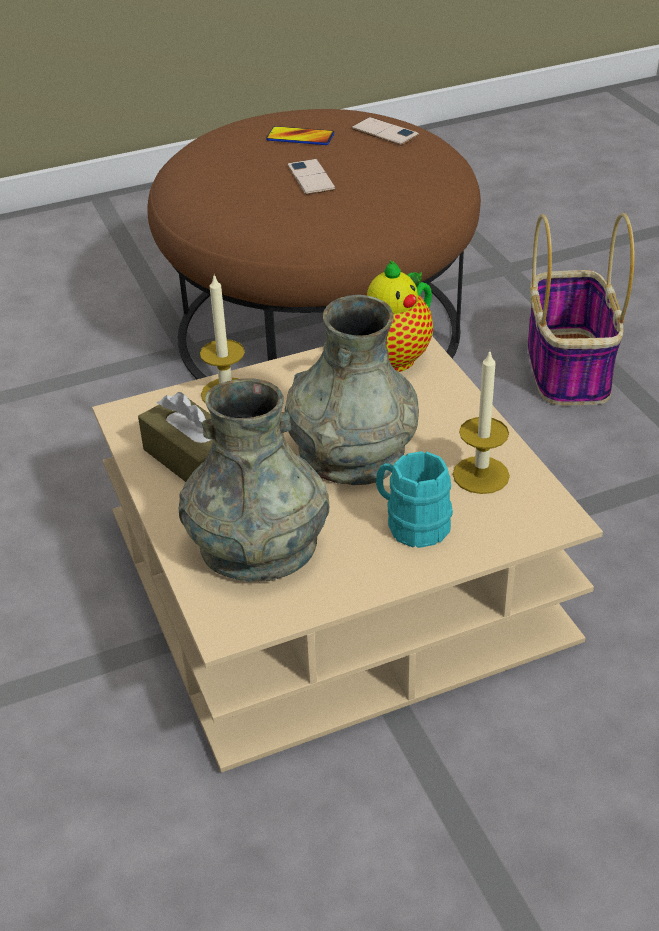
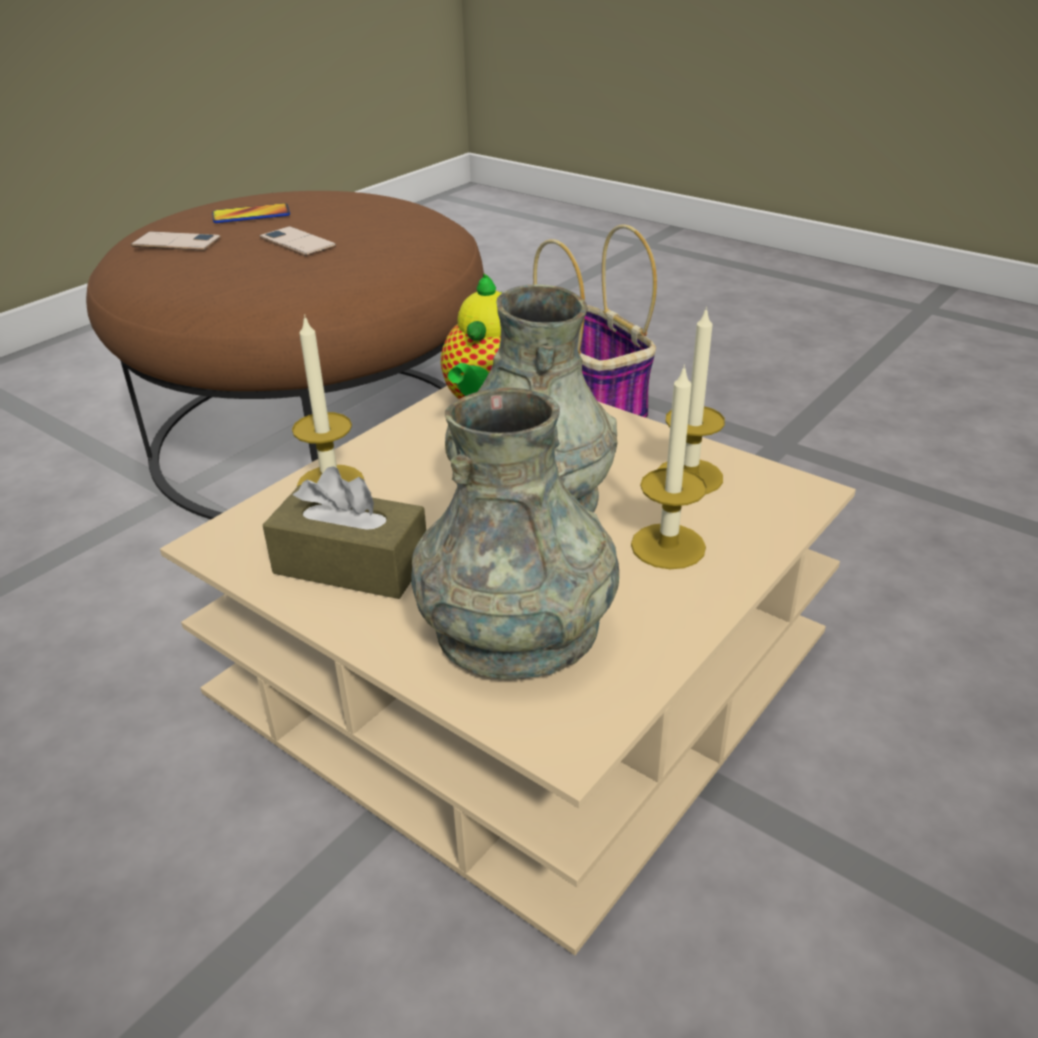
camera: 30 degrees left, 5 degrees down
phone [351,117,419,145] -> phone moved to [131,231,221,251]
turquoise mug [376,451,453,548] -> candle [631,364,707,569]

